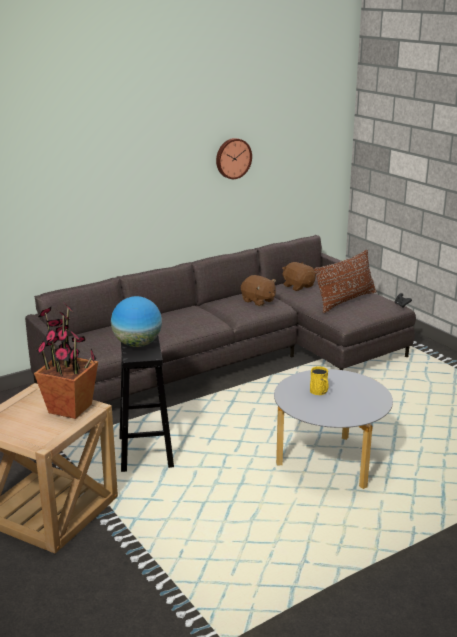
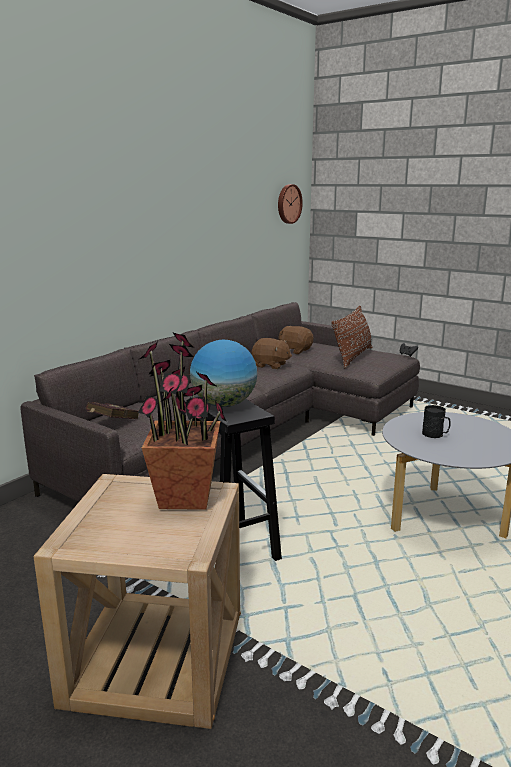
camera: 20 degrees left, 5 degrees down
wall clock [216,138,252,179] -> wall clock moved to [278,184,303,224]
yellow mug [310,367,329,395] -> black mug [422,405,451,438]
none -> red book [86,402,139,419]

